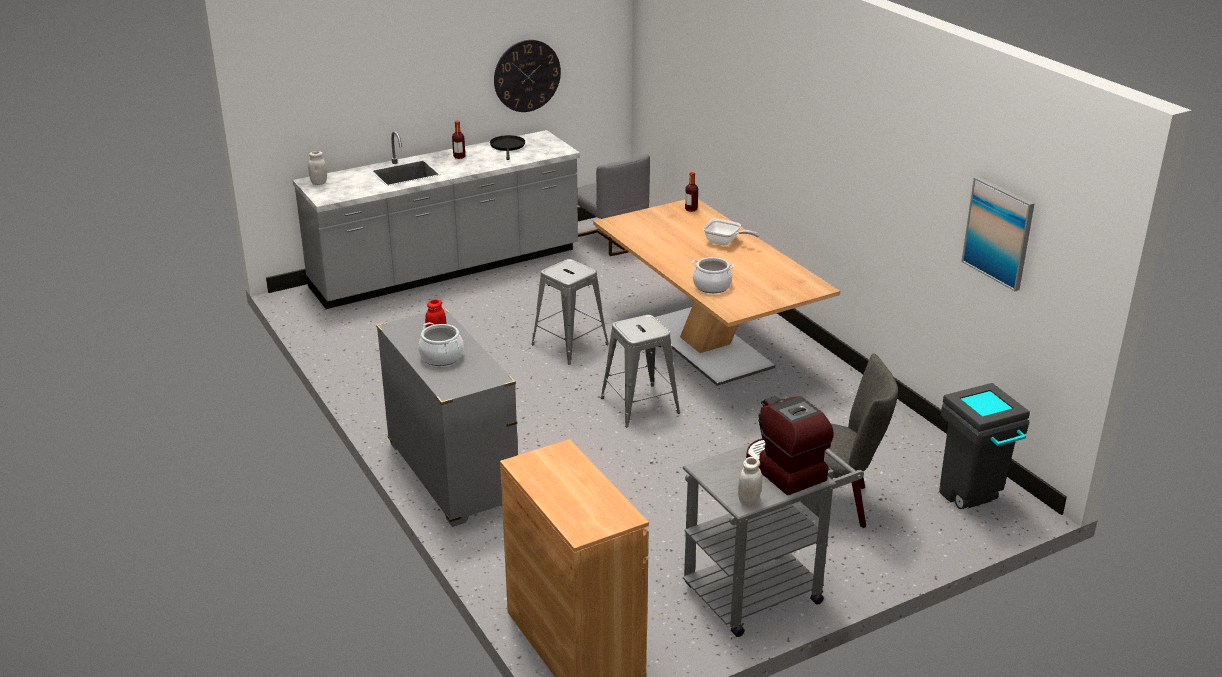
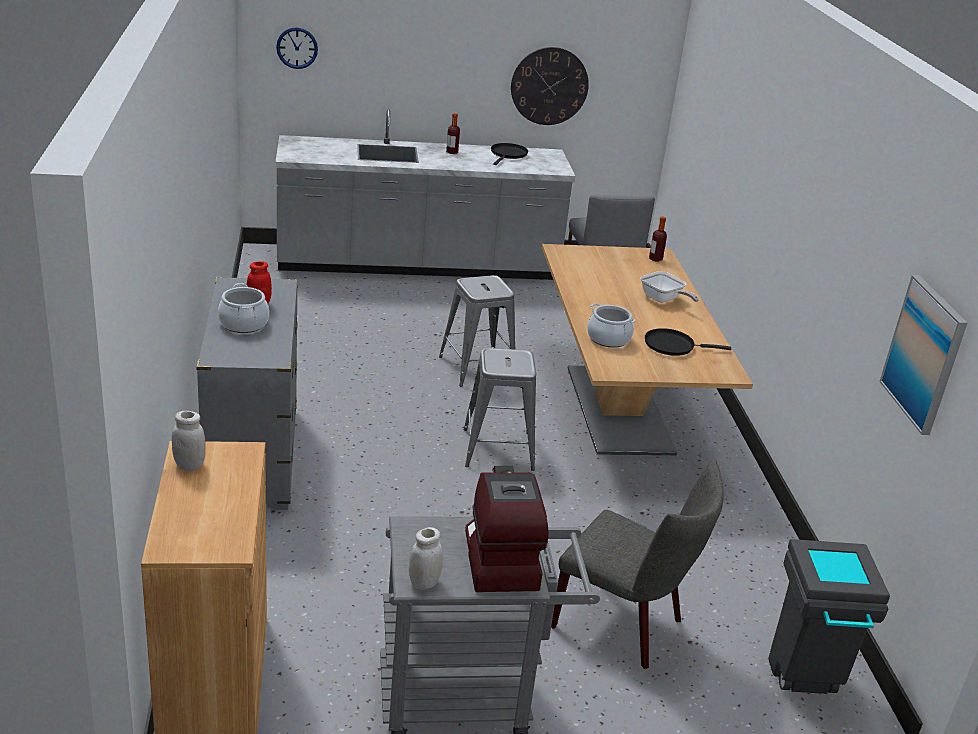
camera: 20 degrees right, 0 degrees up
white jar [308,151,327,185] -> white jar moved to [172,411,206,471]
none -> wall clock [276,27,318,69]
none -> black frying pan [645,328,731,356]

